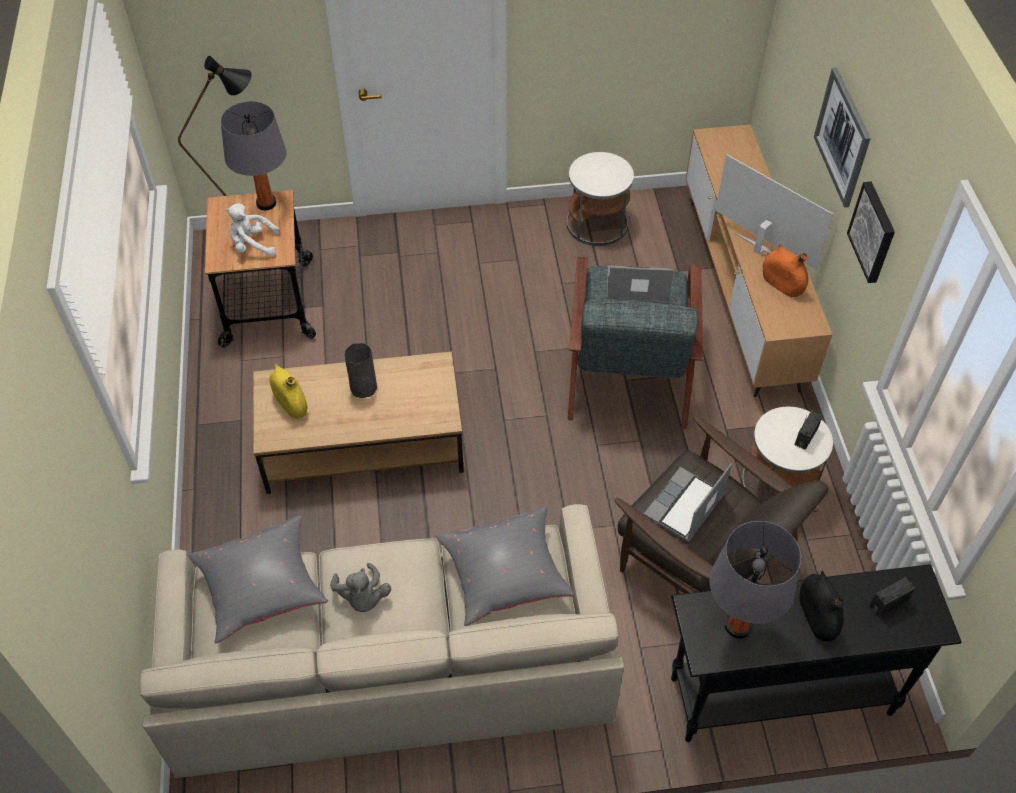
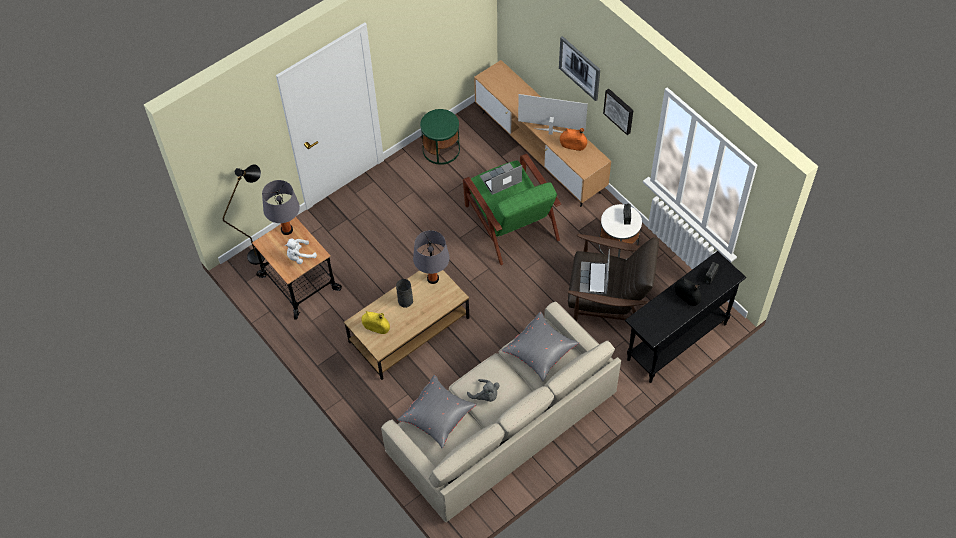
camera: 30 degrees left, 5 degrees up
white side table [567,152,634,246] -> green side table [420,109,460,165]
grey armchair [568,257,703,429] -> green armchair [463,154,561,265]
grey table lamp [709,521,801,638] -> grey table lamp moved to [413,230,450,284]

